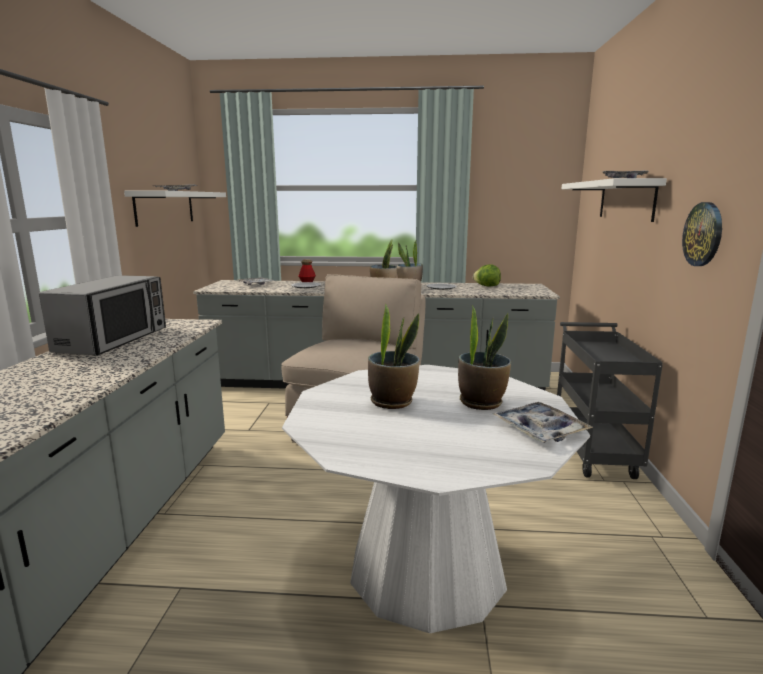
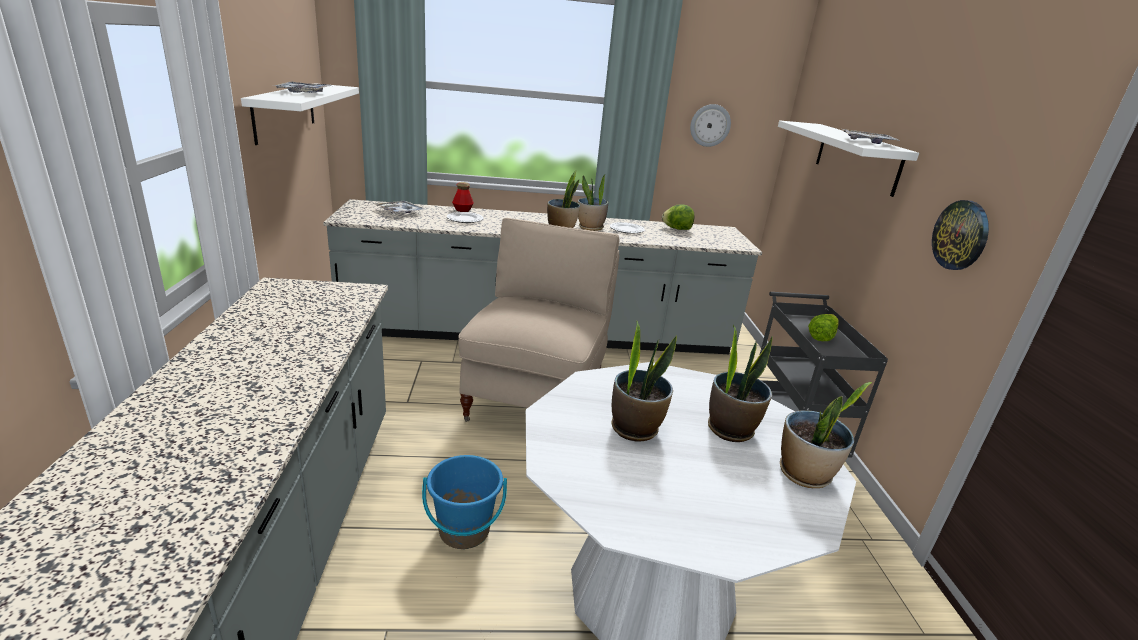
camera: 10 degrees left, 10 degrees up
microwave [39,275,166,356] -> none
tray [493,402,593,443] -> potted plant [780,382,872,488]
none -> blue bucket [422,455,507,549]
none -> wall clock [690,104,731,147]
none -> lettuce [808,314,839,341]

